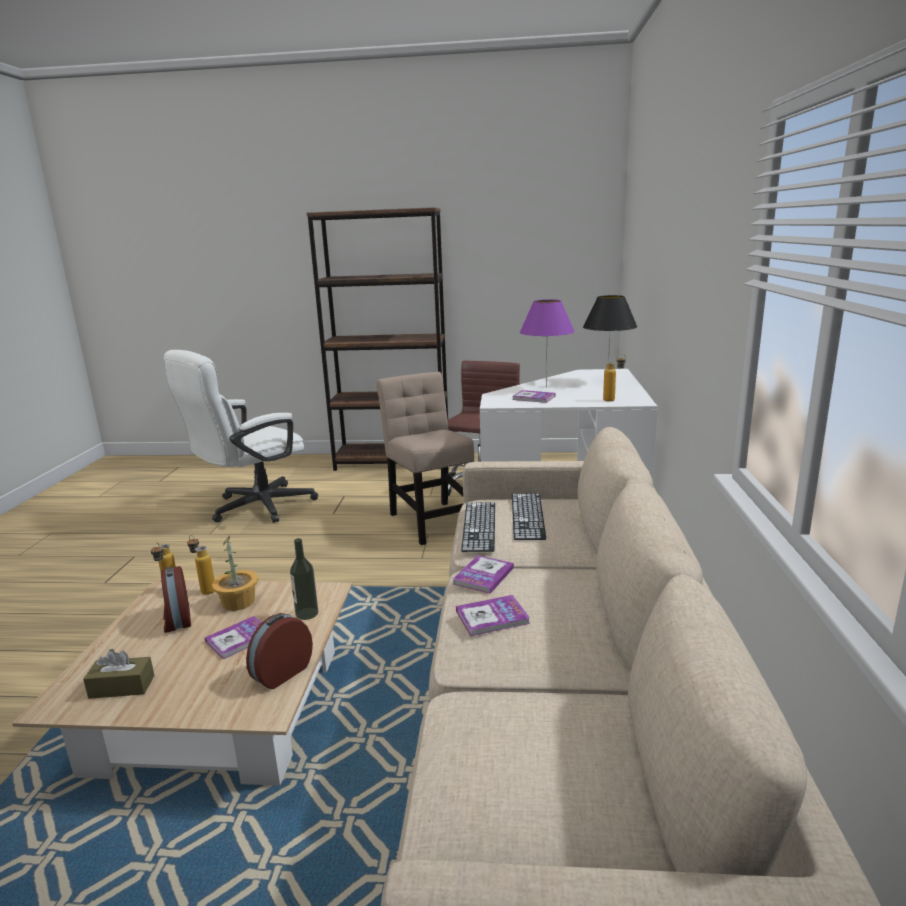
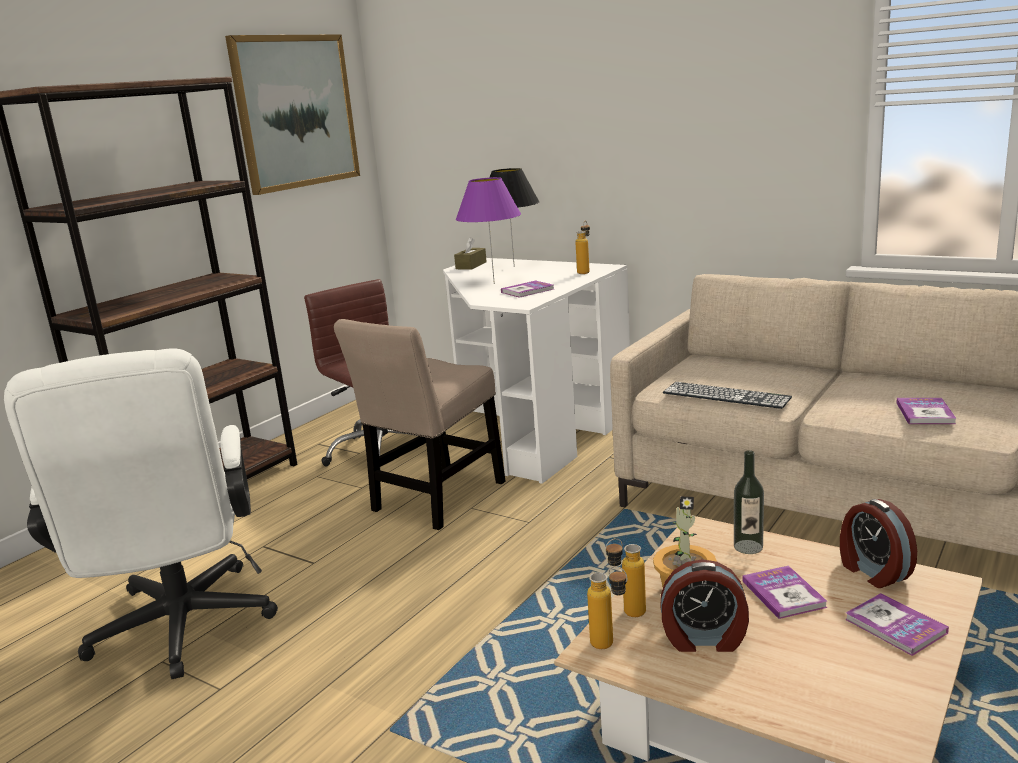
camera: 60 degrees left, 0 degrees up
brown tissue box [83,649,155,699] -> brown tissue box moved to [454,237,487,270]
beige chair [376,372,474,545] -> beige chair turned 60 degrees counterclockwise [334,319,505,530]
book [453,555,514,594] -> book moved to [845,593,949,656]
keyboard [512,493,546,540] -> none
none -> picture [225,34,360,195]

